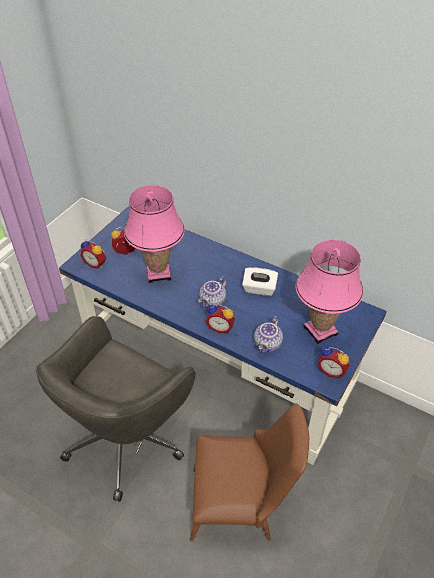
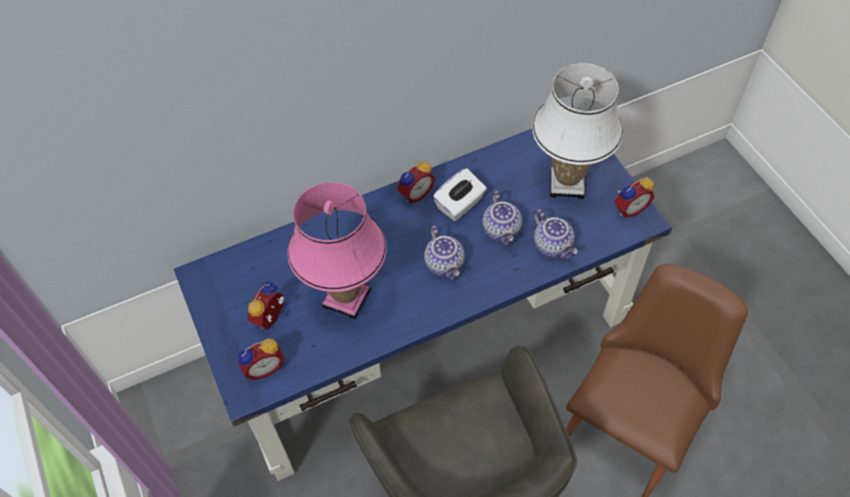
camera: 55 degrees left, 10 degrees up
alarm clock [205,305,235,333] -> alarm clock moved to [397,161,435,204]
pink table lamp [296,240,363,344] -> white table lamp [532,63,623,199]
none -> teapot [482,191,522,245]

